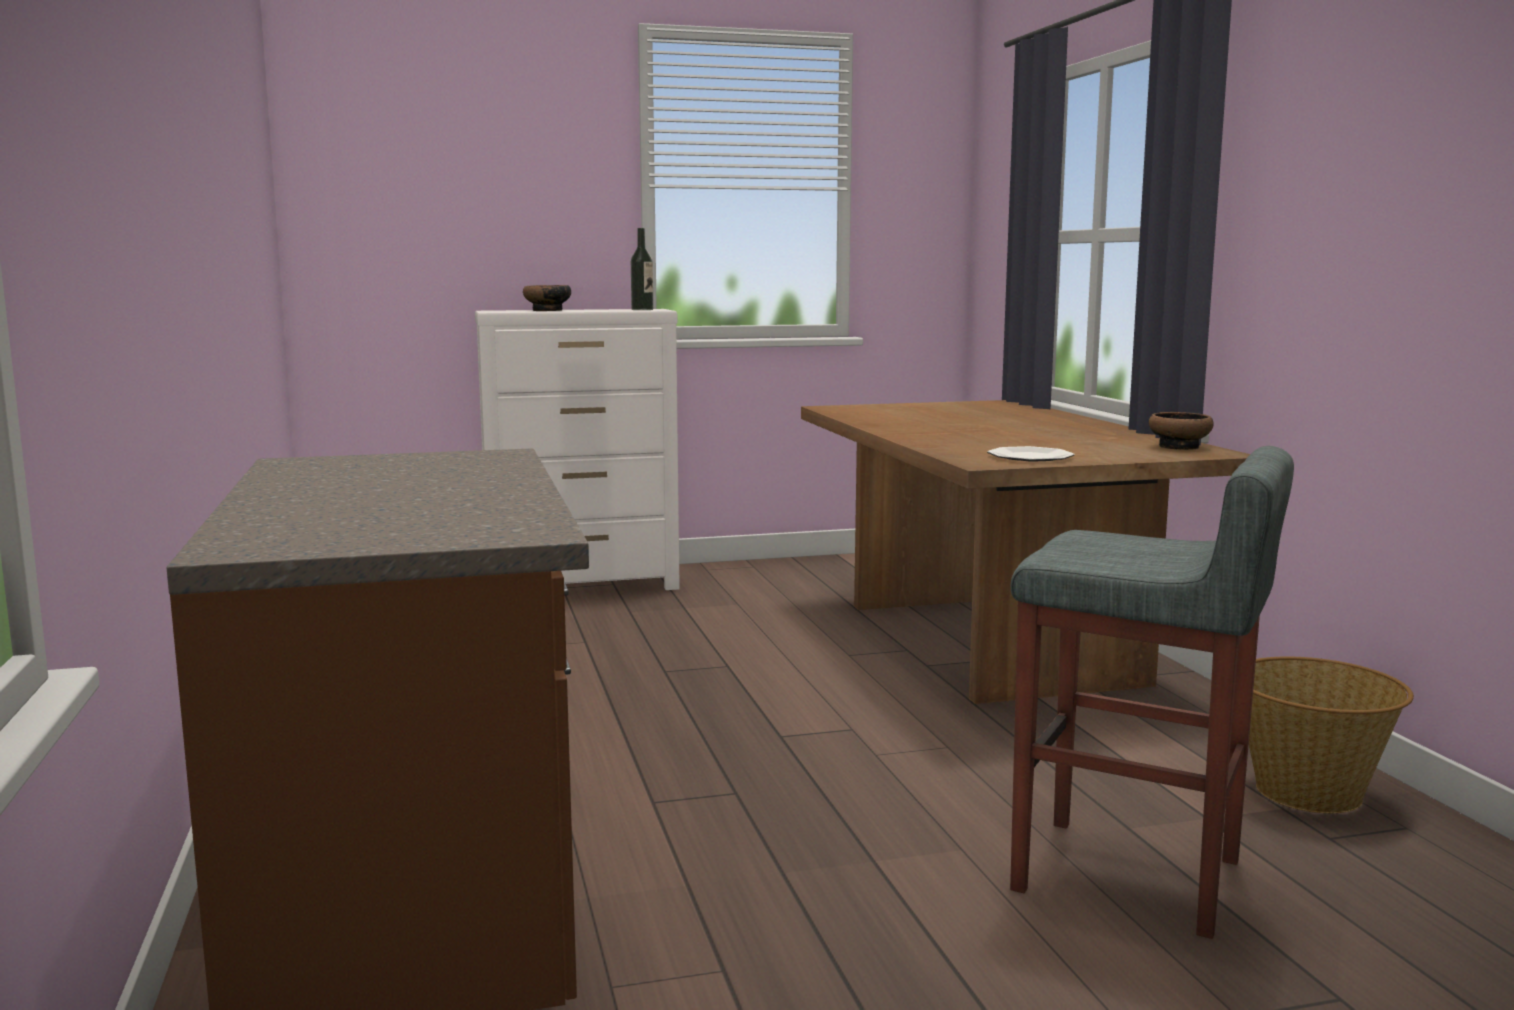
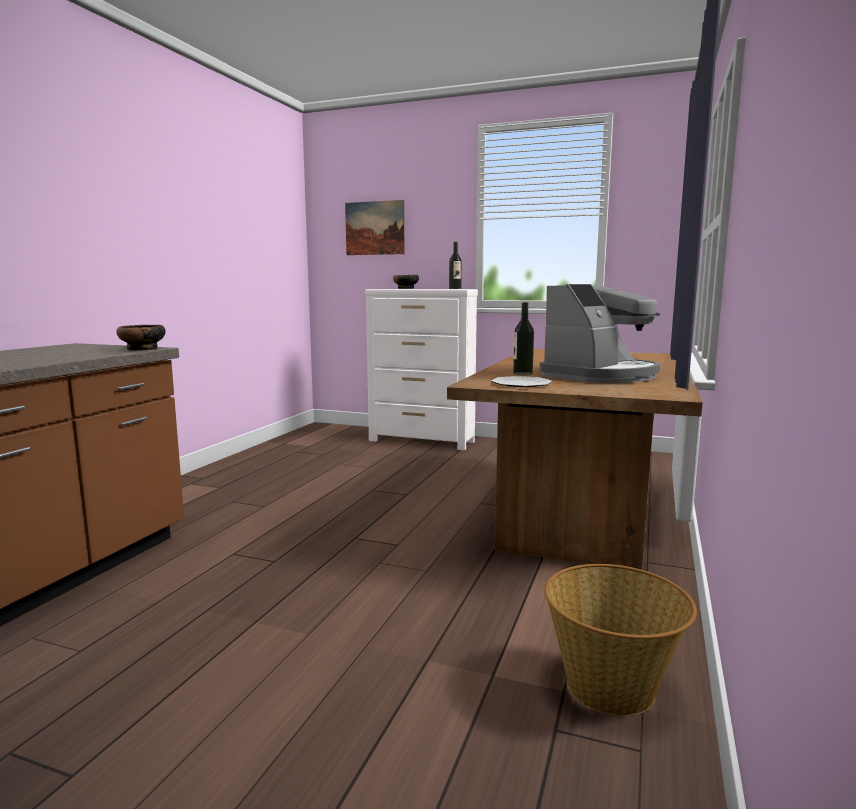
camera: 35 degrees right, 0 degrees up
grey stool [1010,446,1294,939] -> none
bowl [1149,412,1214,450] -> bowl moved to [116,325,166,351]
none -> picture [345,200,405,255]
none -> bottle [513,302,534,375]
none -> coffee machine [539,284,660,383]

